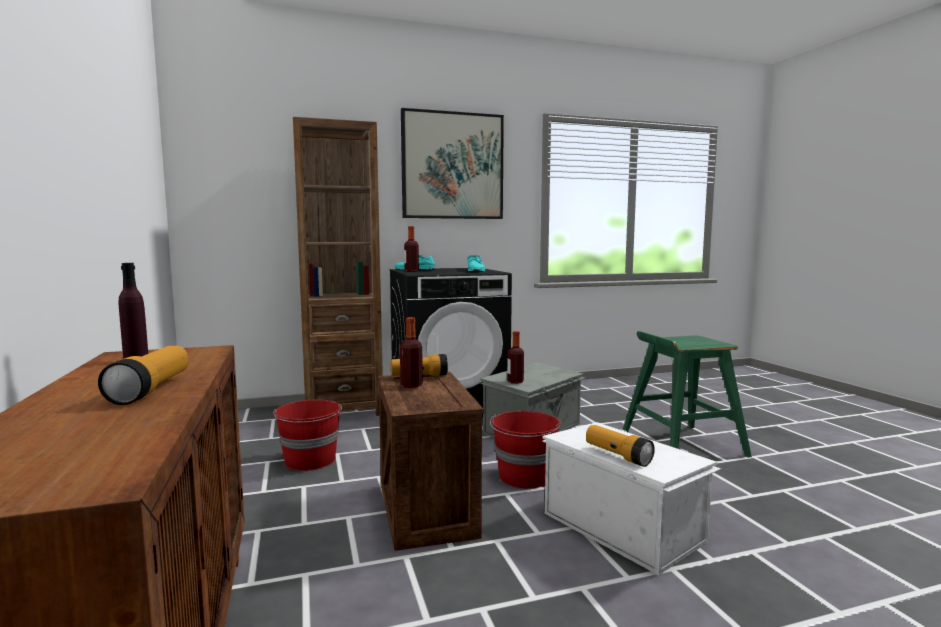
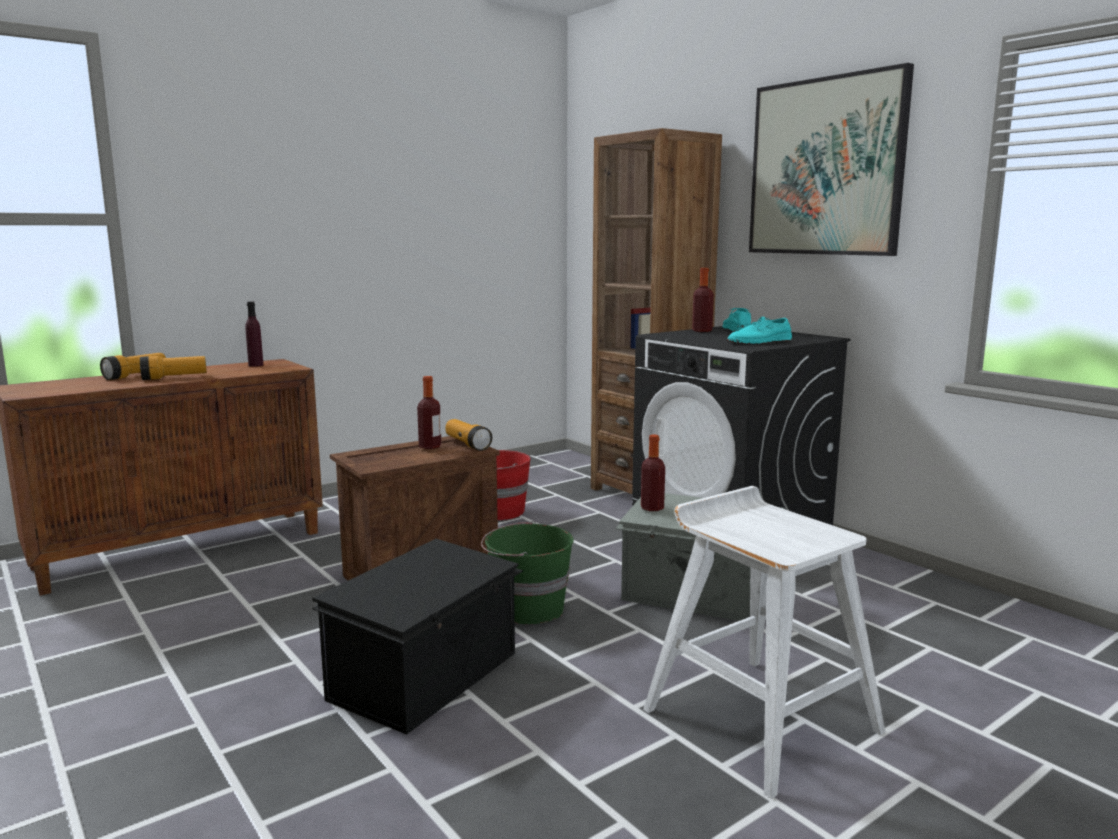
camera: 70 degrees right, 5 degrees up
red bucket [490,411,561,489] -> green bucket [481,521,574,624]
white storage box [543,422,721,575] -> black storage box [312,539,523,735]
flashlight [586,425,655,467] -> flashlight moved to [100,353,166,380]
green stool [623,331,752,458] -> white stool [643,486,885,799]

